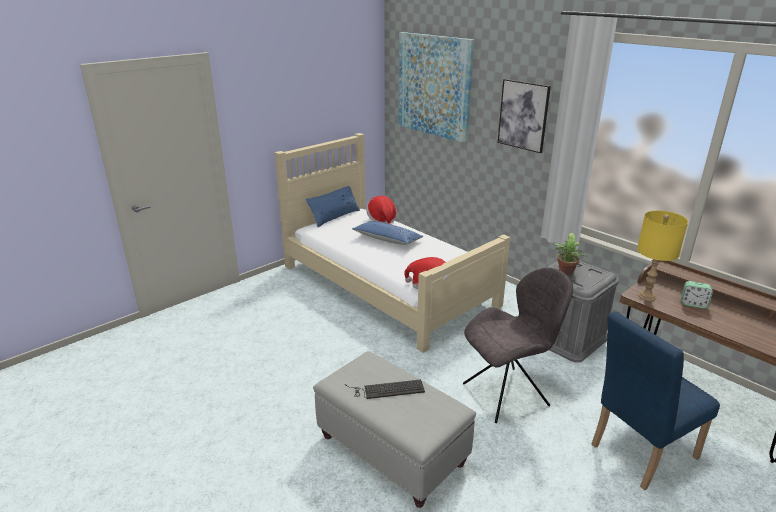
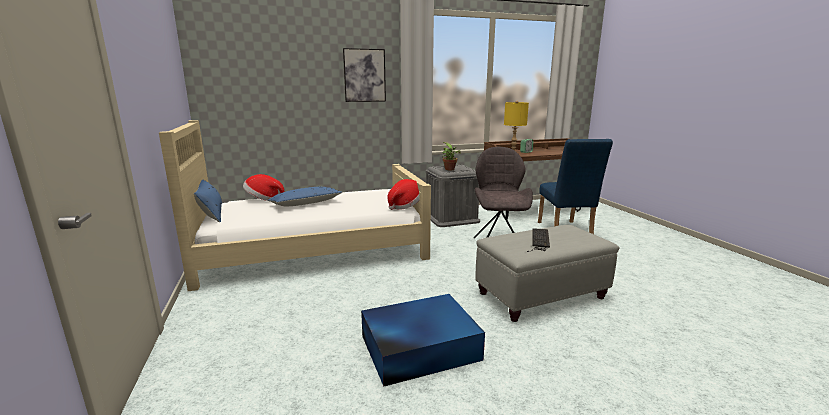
camera: 65 degrees left, 10 degrees down
picture [399,32,474,143] -> none
none -> blue storage box [361,294,485,387]

